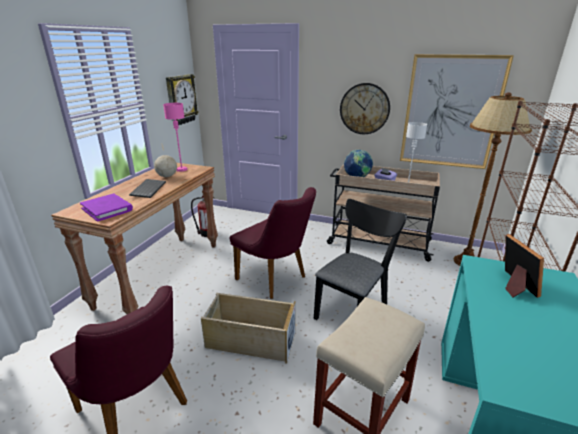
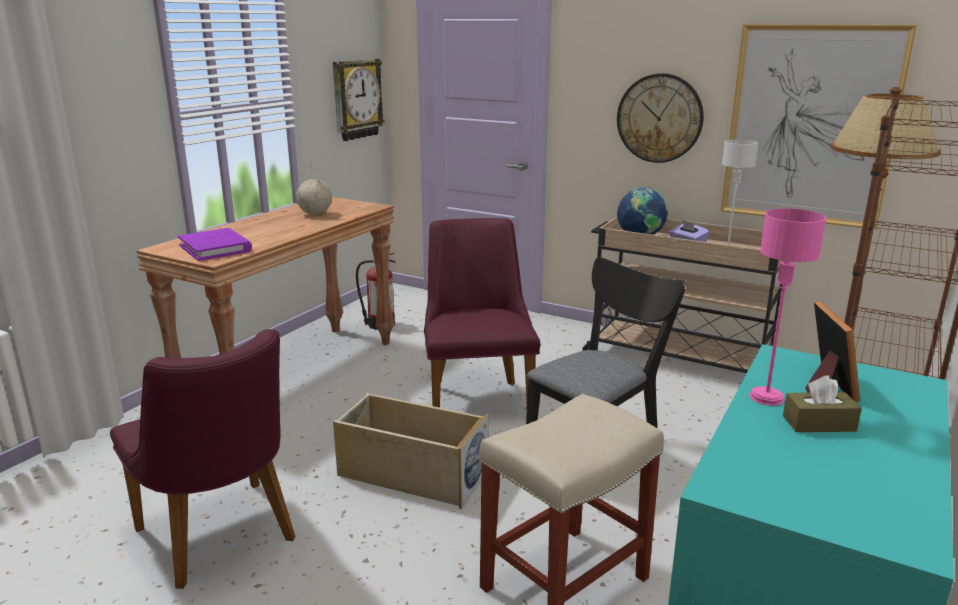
camera: 10 degrees right, 5 degrees down
keyboard [129,179,166,198] -> none
pink table lamp [163,103,188,172] -> pink table lamp moved to [749,209,826,406]
purple chair [230,187,316,299] -> purple chair turned 150 degrees counterclockwise [424,218,540,408]
none -> brown tissue box [783,375,862,432]

